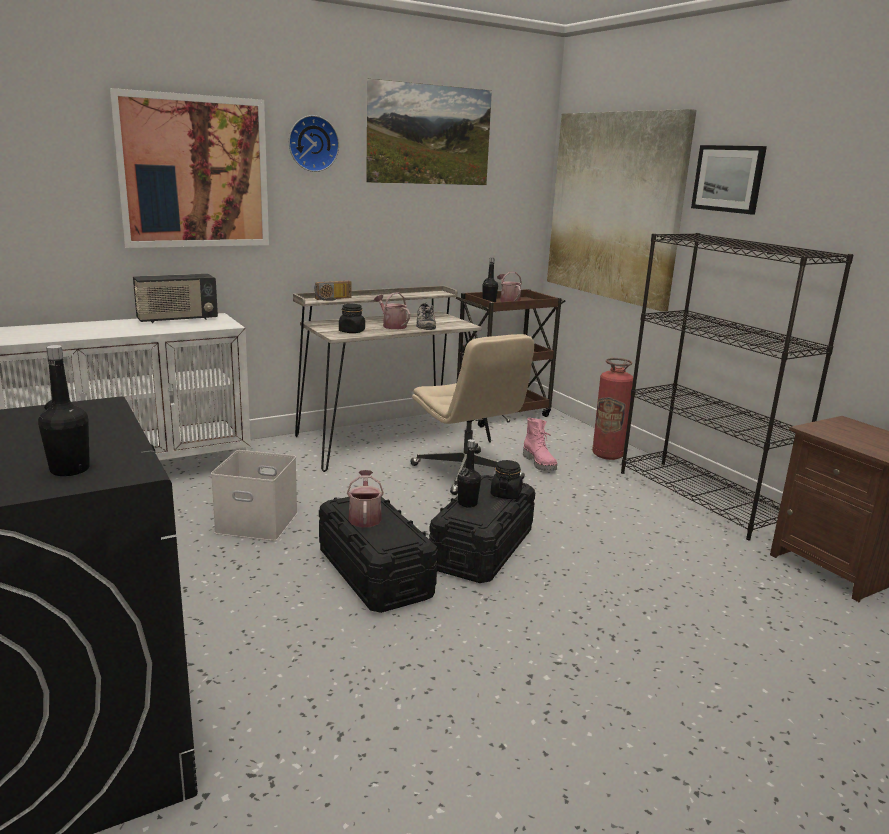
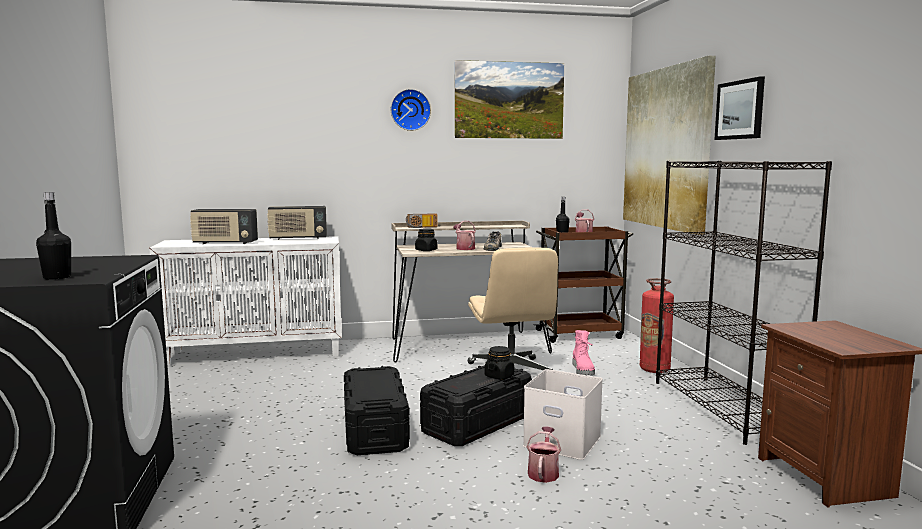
camera: 20 degrees right, 10 degrees down
picture [109,88,269,248] -> none
white storage box [211,450,298,541] -> white storage box moved to [523,369,603,460]
watering can [347,470,384,527] -> watering can moved to [527,427,561,483]
black bottle [457,439,481,508] -> none
none -> radio [190,209,258,244]

